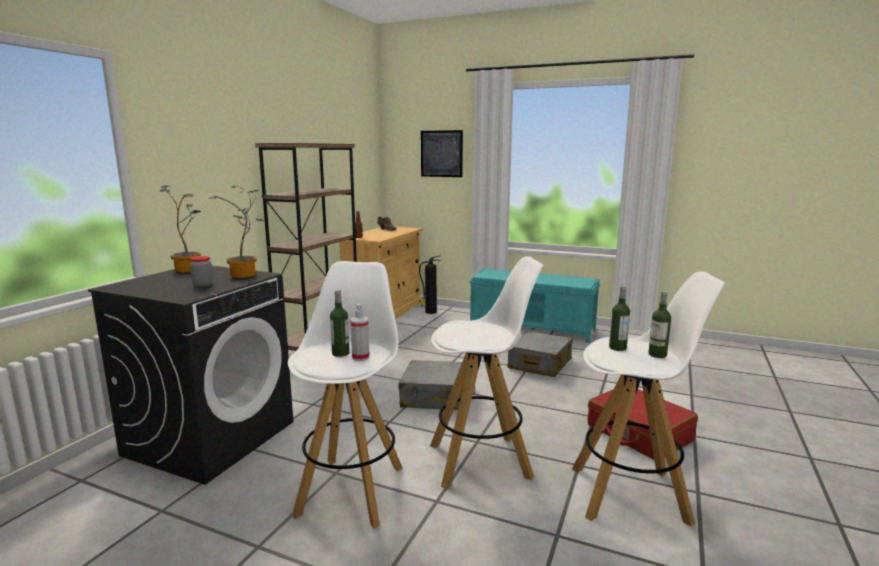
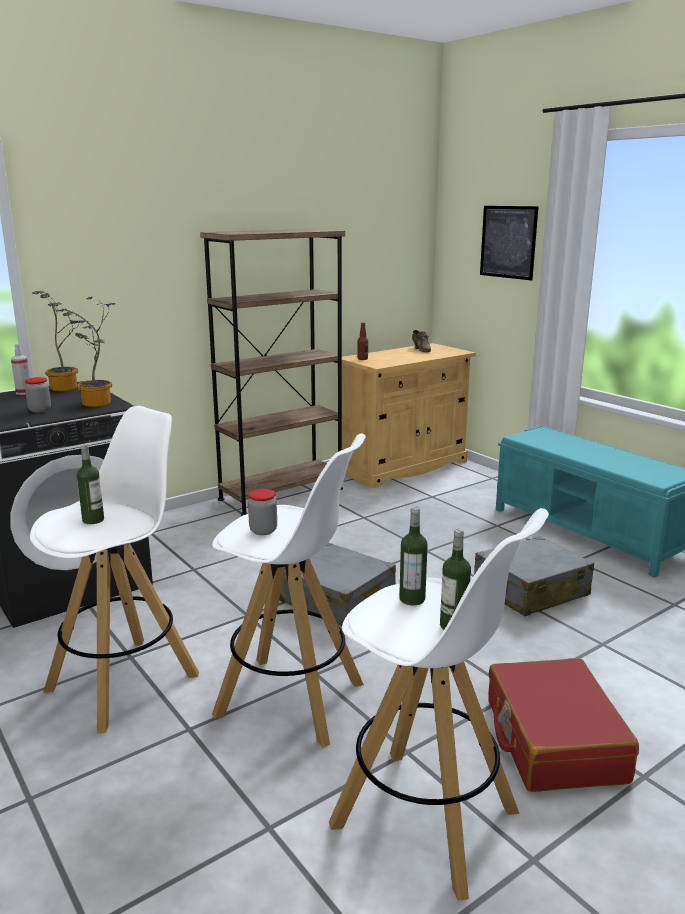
camera: 30 degrees right, 5 degrees up
spray bottle [350,304,370,361] -> spray bottle moved to [11,344,30,395]
fire extinguisher [419,256,441,314] -> none
none -> jar [248,489,277,535]

